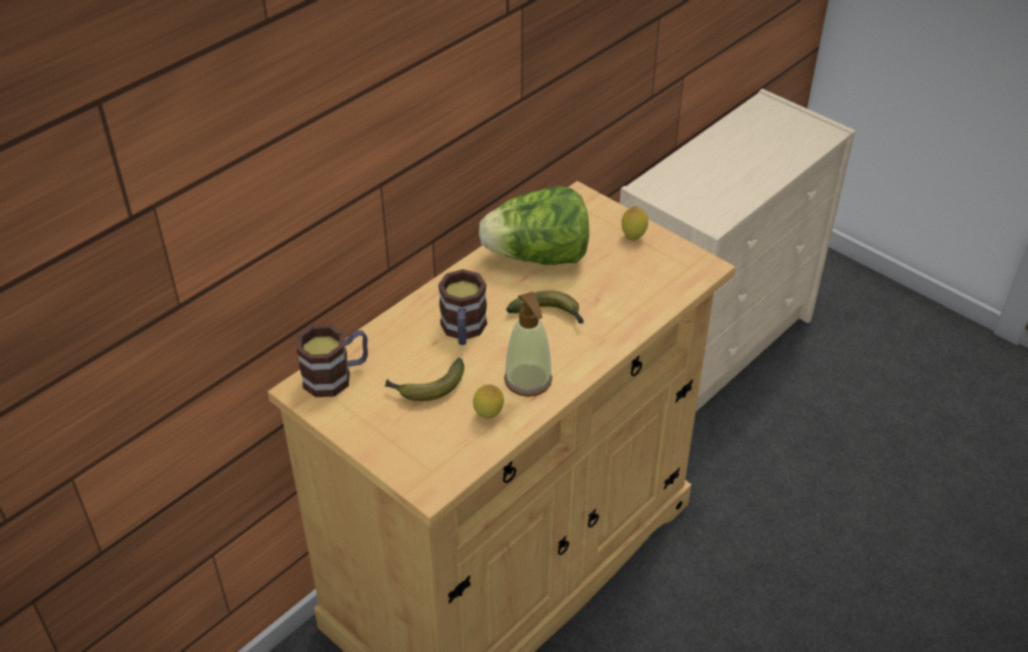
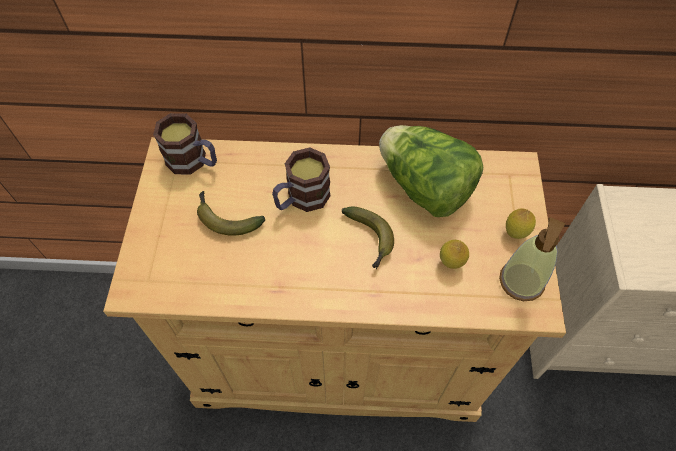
camera: 50 degrees right, 15 degrees up
lemon [473,384,504,418] -> lemon moved to [440,240,469,269]
soap dispenser [504,292,552,397] -> soap dispenser moved to [499,217,566,301]

